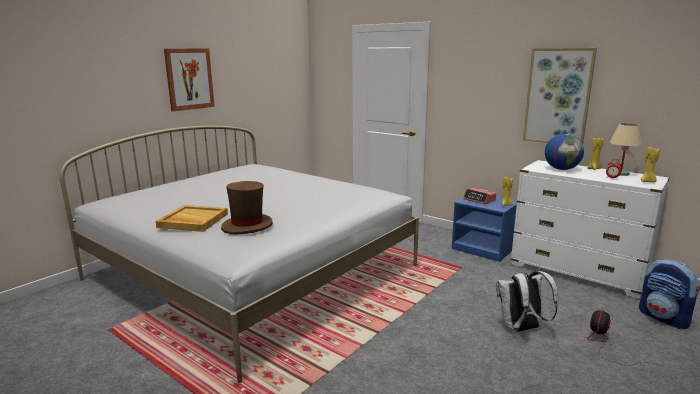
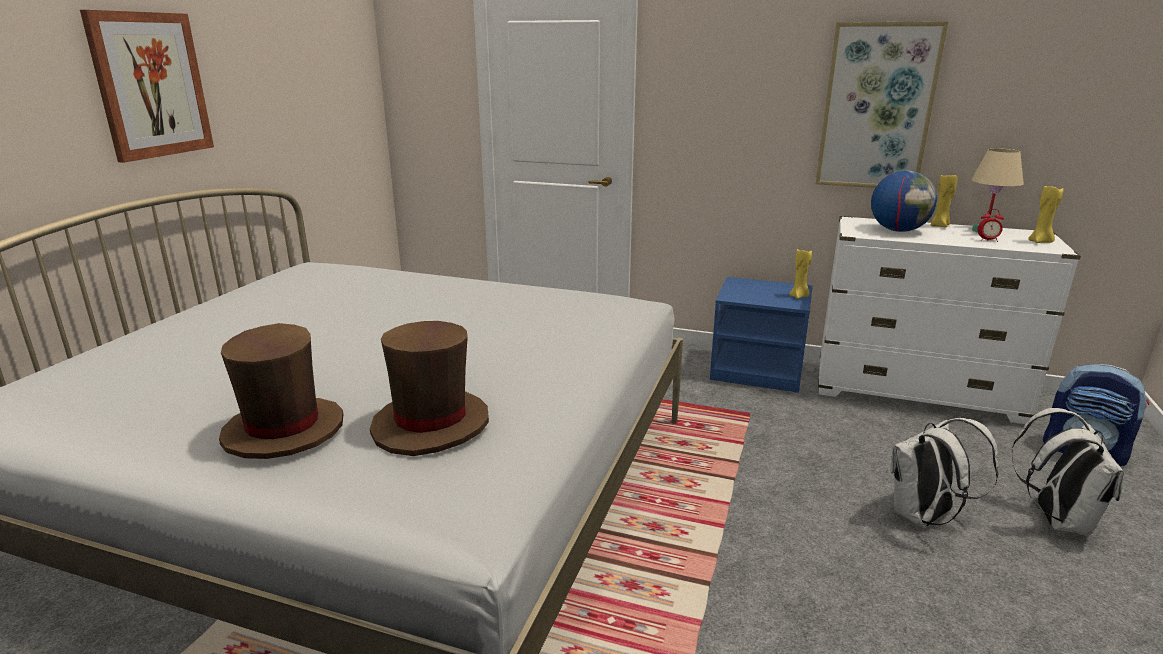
camera: 20 degrees left, 5 degrees up
beige tray [155,205,228,232] -> brown hat [219,323,344,459]
alarm clock [463,188,496,204] -> none
fan [587,310,662,366] -> white backpack [1012,408,1124,536]

